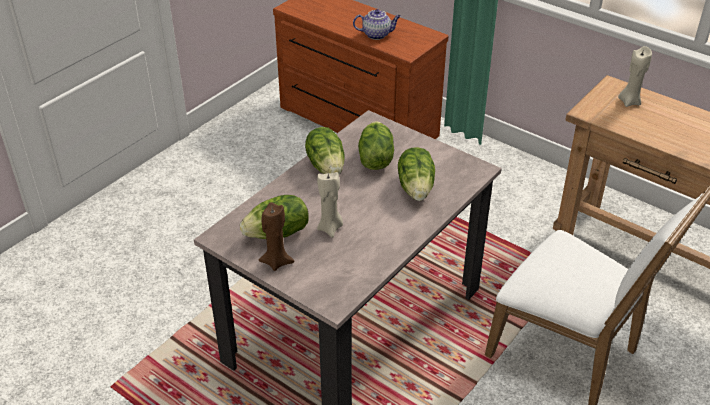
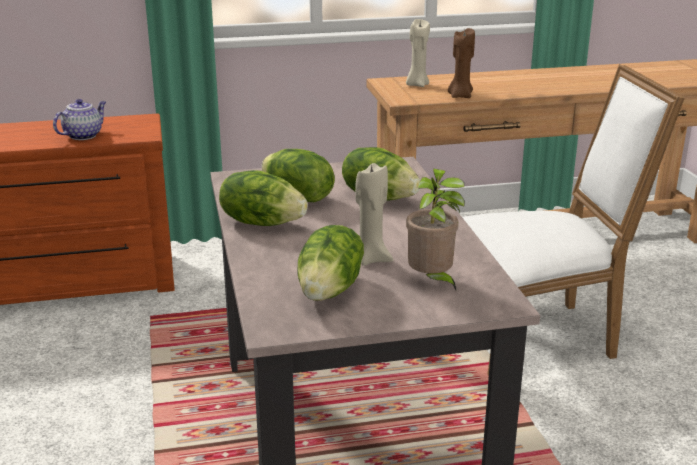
camera: 50 degrees left, 15 degrees down
brown candle [259,202,295,271] -> brown candle moved to [448,28,475,98]
none -> potted plant [406,168,465,290]

